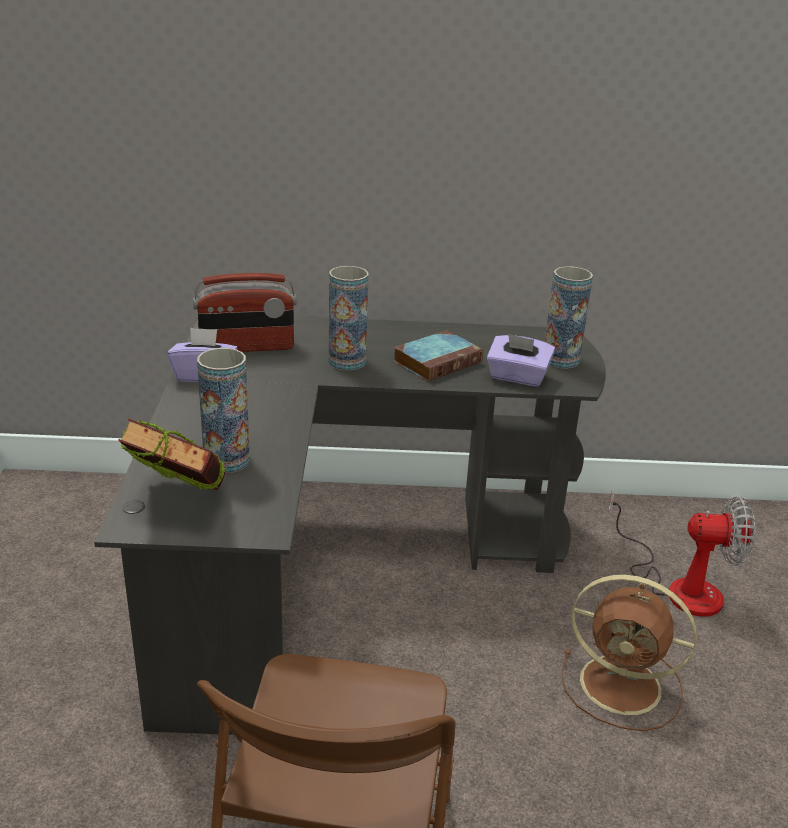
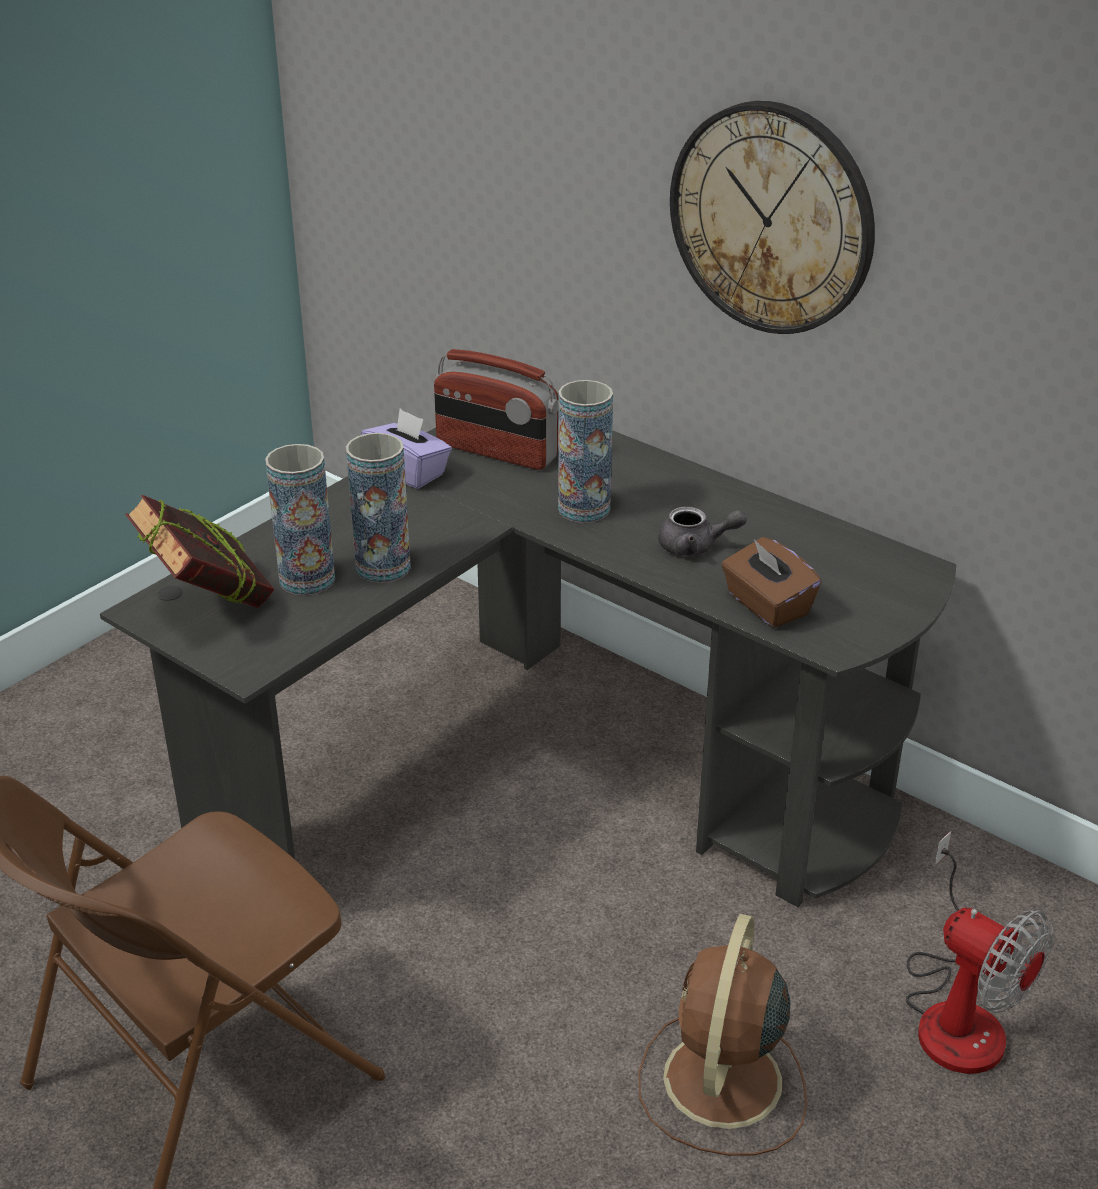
camera: 40 degrees right, 5 degrees up
book [394,330,483,381] -> grey teapot [658,507,747,556]
purple tissue box [487,334,555,387] -> brown tissue box [722,537,821,628]
vase [545,266,593,368] -> vase moved to [346,433,411,583]
brown fan [562,575,697,731] -> brown fan turned 45 degrees clockwise [638,914,807,1156]
none -> wall clock [670,101,875,334]

